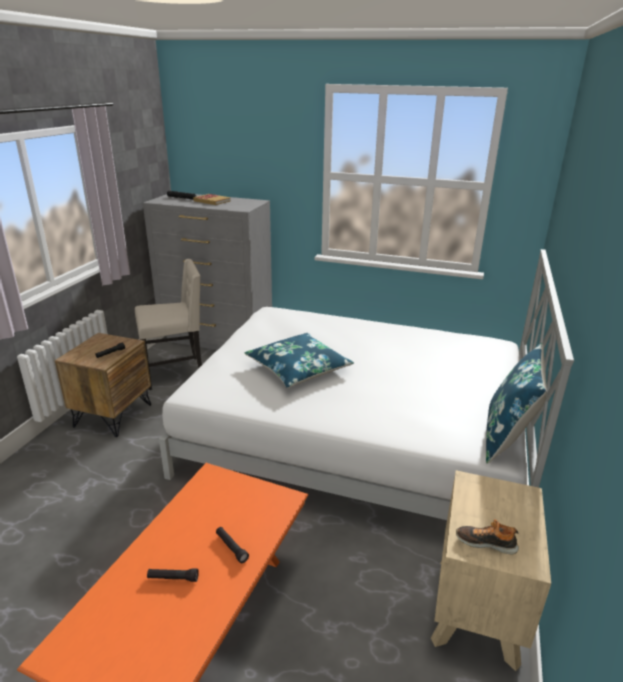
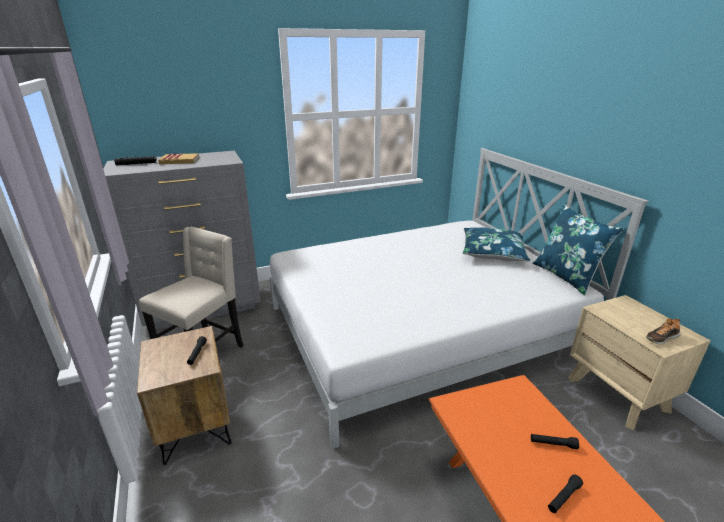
camera: 40 degrees left, 0 degrees up
blue pillow [244,333,354,388] -> blue pillow moved to [463,227,530,261]

